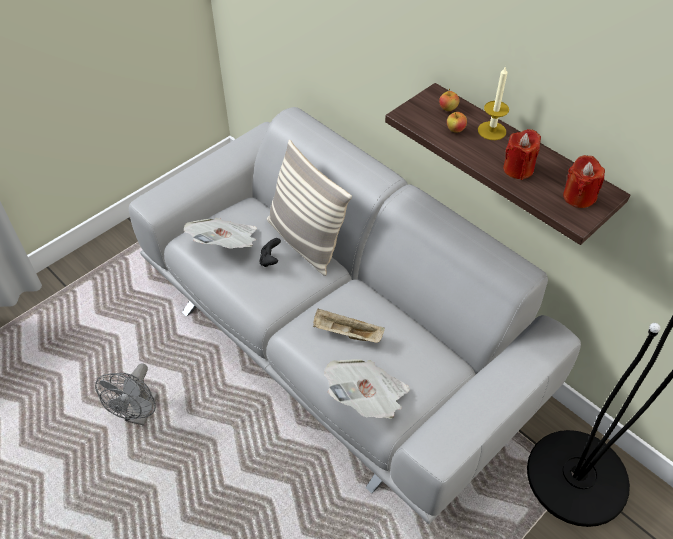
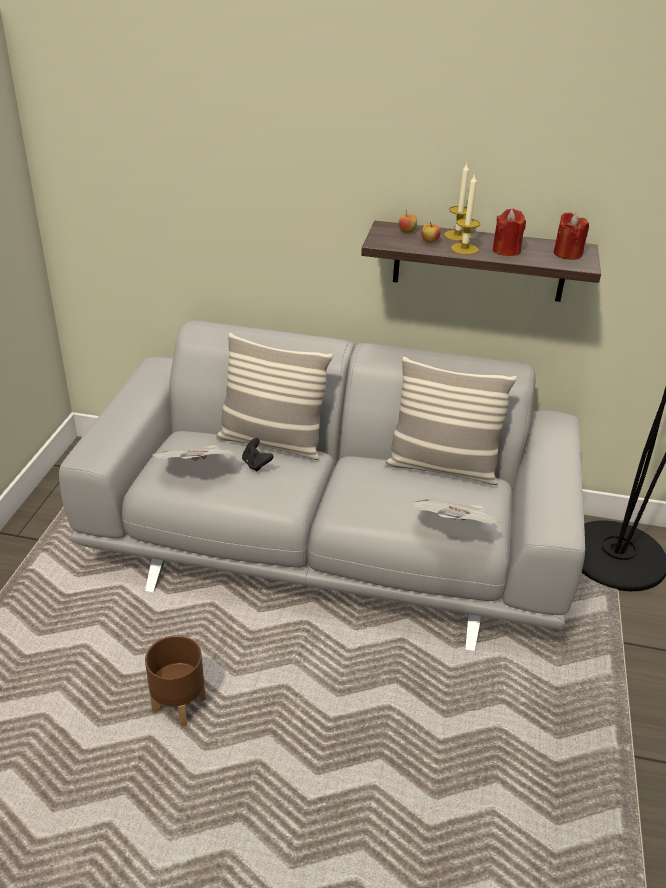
camera: 35 degrees left, 15 degrees down
grey fan [95,363,158,426] -> brown planter [145,635,206,727]
beige tray [313,309,385,343] -> none
none -> pillow [384,357,517,485]
none -> candle [451,174,480,255]

